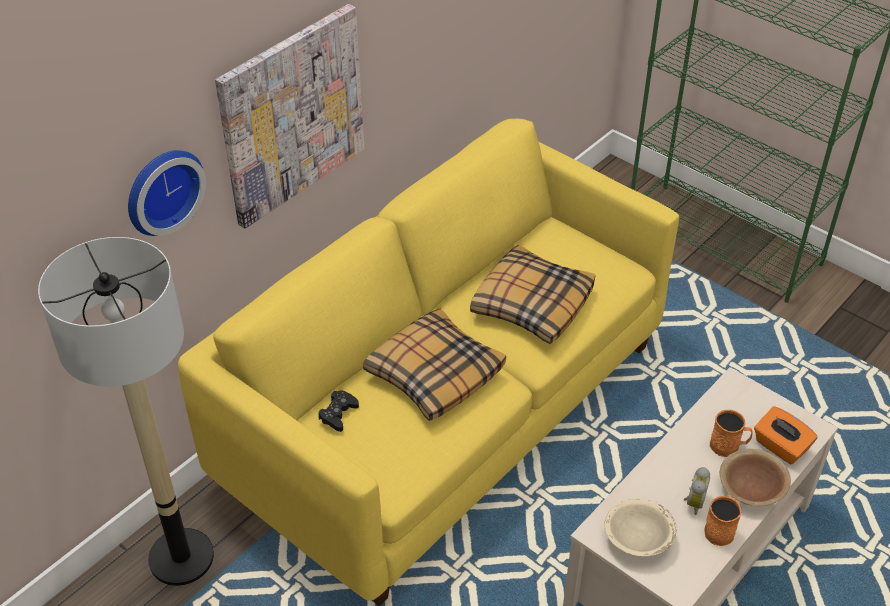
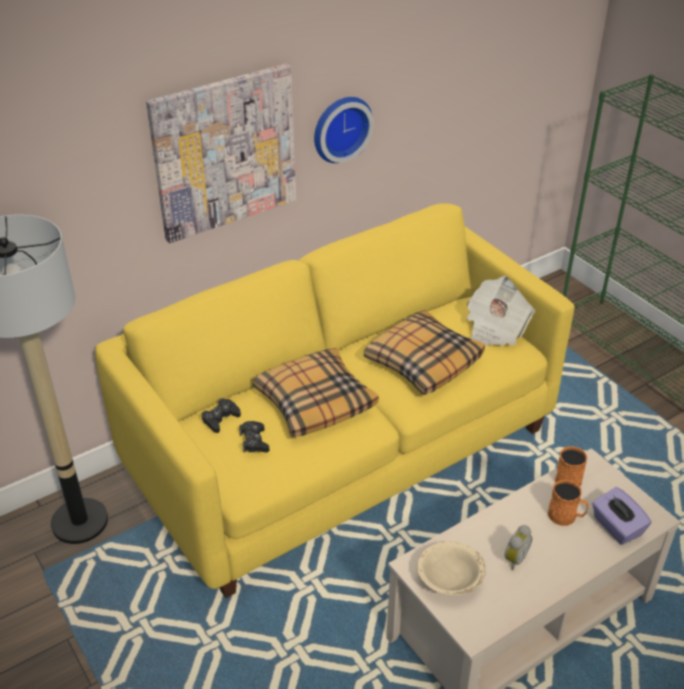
camera: 15 degrees right, 5 degrees down
wall clock [128,150,206,236] -> wall clock moved to [314,97,374,163]
orange mug [705,496,742,546] -> orange mug moved to [555,446,587,486]
brown bowl [720,449,791,506] -> none
orange tissue box [754,406,818,464] -> purple tissue box [592,487,651,545]
none -> black game controller [239,421,270,453]
none -> newspaper [467,276,536,346]

